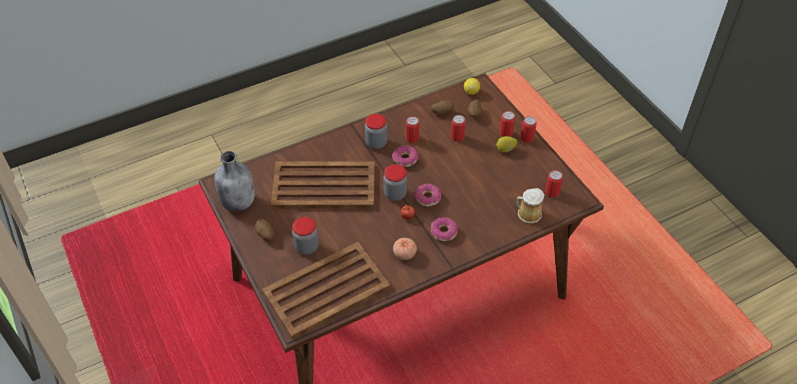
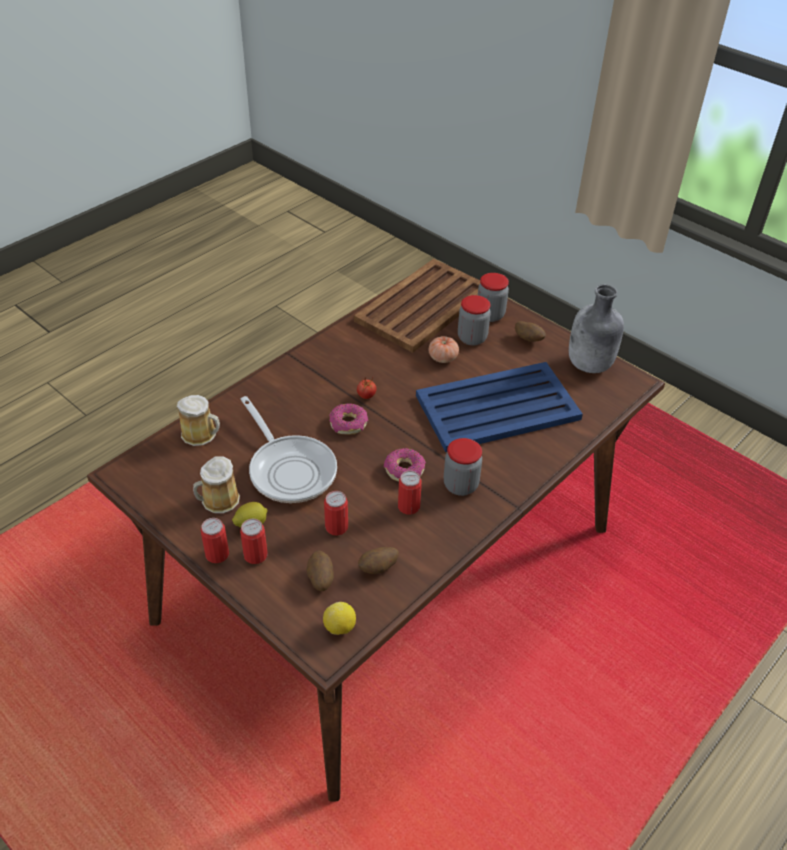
camera: 160 degrees right, 5 degrees down
brown tray [270,161,375,209] -> blue tray [416,362,583,452]
jar [384,164,407,201] -> jar moved to [478,273,509,322]
tomato [393,238,417,260] -> tomato moved to [429,336,459,363]
donut [431,217,458,241] -> none
can [545,170,563,198] -> none
none -> mug [193,456,240,513]
none -> frying pan [240,396,337,503]

